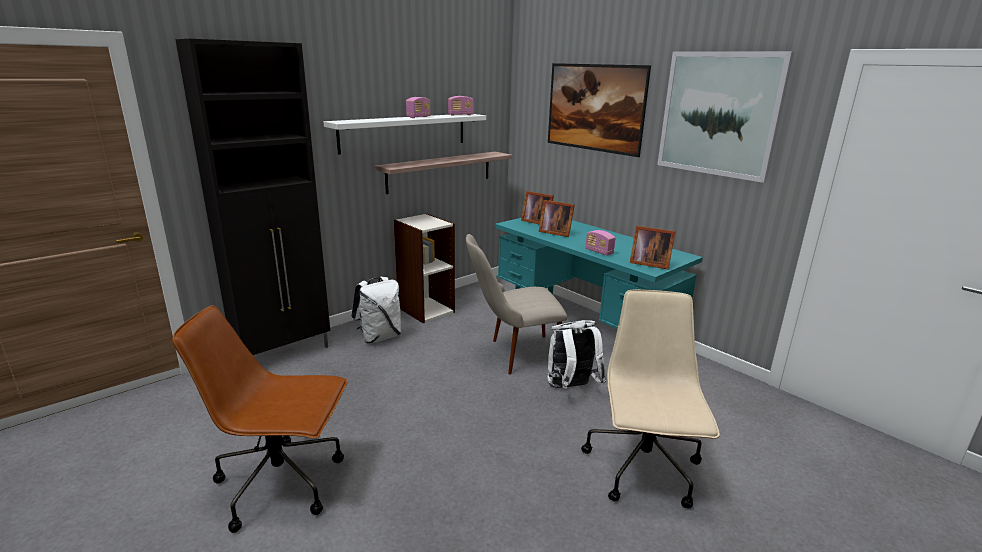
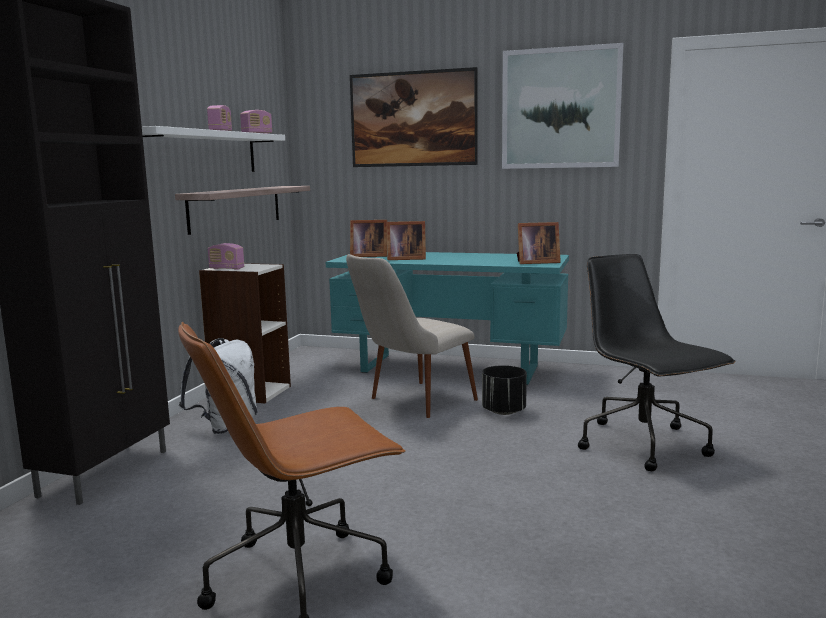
camera: 30 degrees left, 10 degrees down
white backpack [547,320,606,389] -> black planter [482,365,527,415]
beige office chair [581,289,720,508] -> black office chair [578,254,736,471]
radio [585,230,615,256] -> radio moved to [208,243,244,270]

